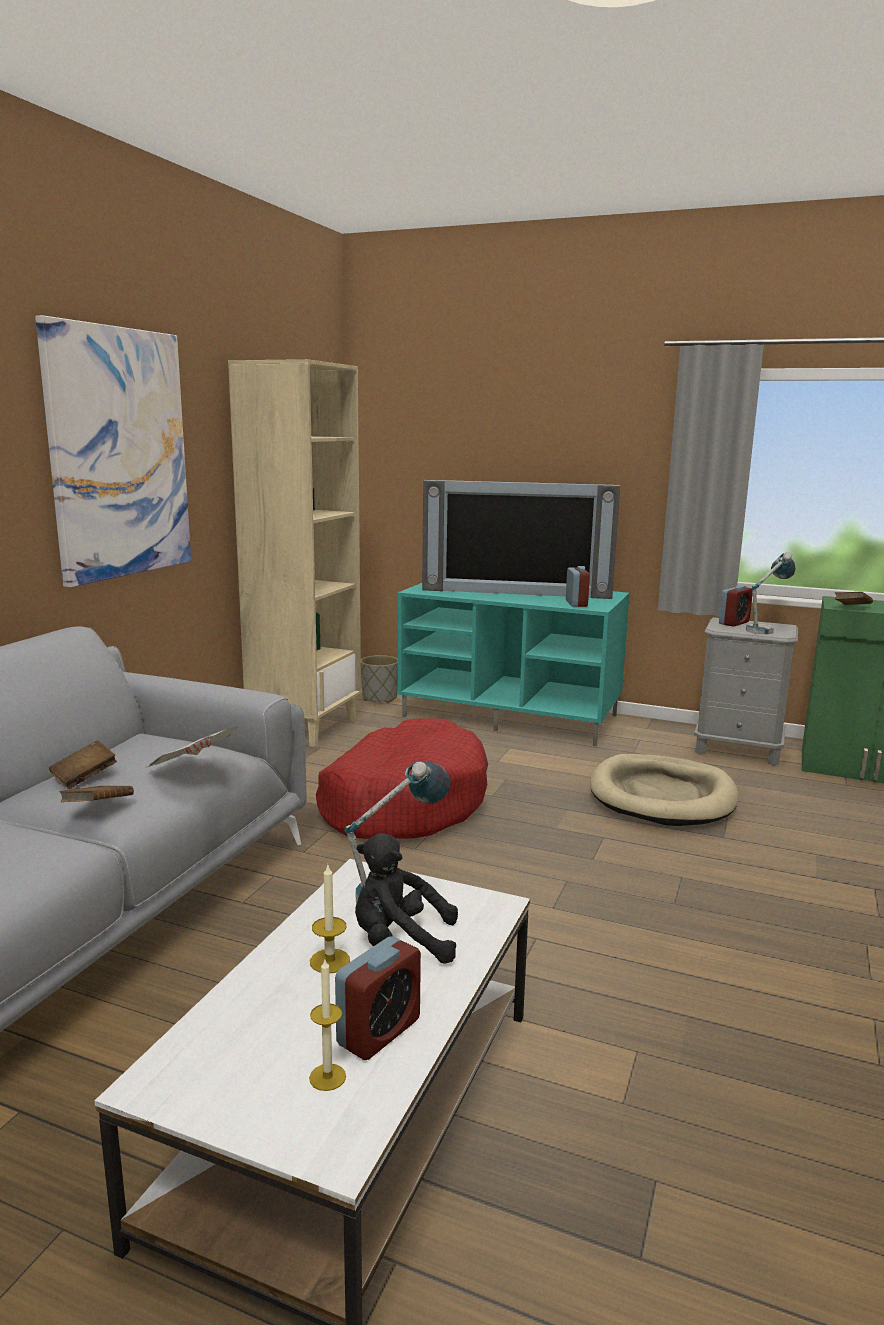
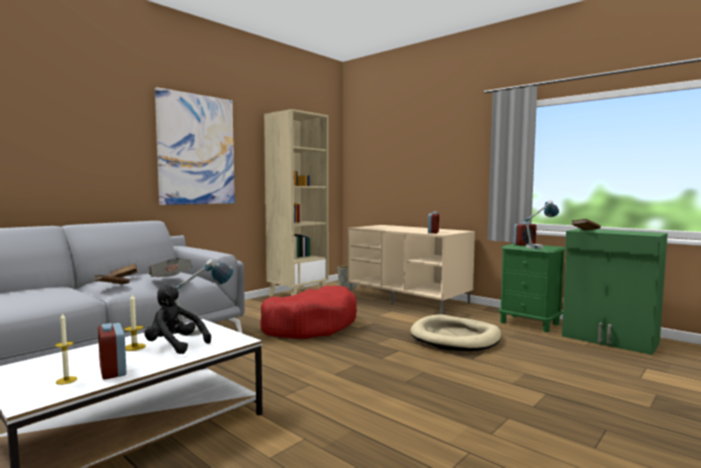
camera: 20 degrees right, 10 degrees down
alarm clock [335,936,421,1060] -> alarm clock turned 90 degrees clockwise [98,323,127,380]
turquoise tv stand [398,583,630,746] -> beige tv stand [348,225,475,314]
television [422,480,620,599] -> none
grey nightstand [694,617,798,766] -> green nightstand [498,244,566,332]

